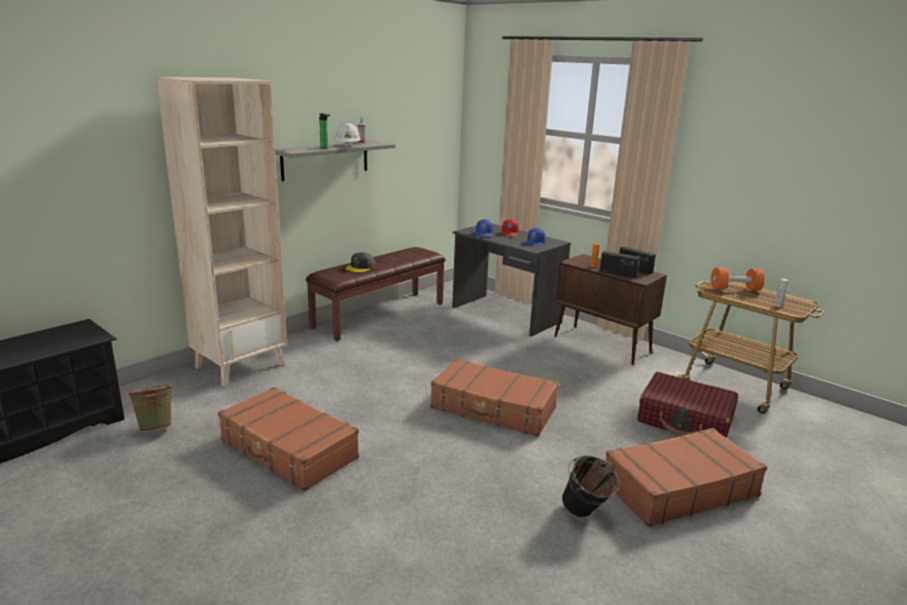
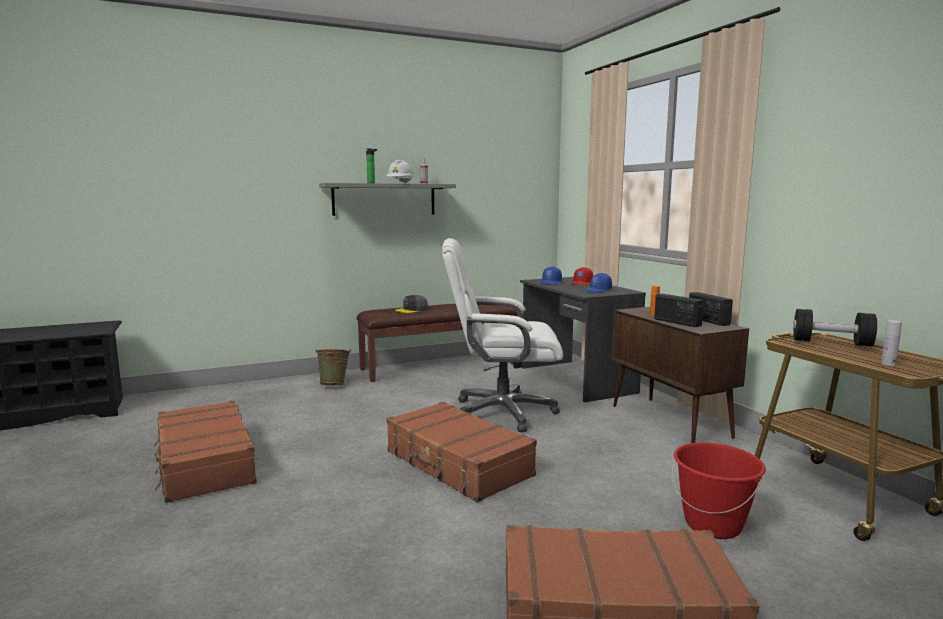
camera: 25 degrees right, 10 degrees down
green bucket [126,383,174,432] -> green bucket moved to [315,349,351,385]
beige bookcase [156,77,287,387] -> none
black bucket [562,455,619,518] -> none
red suitcase [637,372,738,438] -> red bucket [672,442,766,539]
orange dumbbell [711,268,765,290] -> black dumbbell [793,309,877,347]
none -> white office chair [442,238,563,432]

